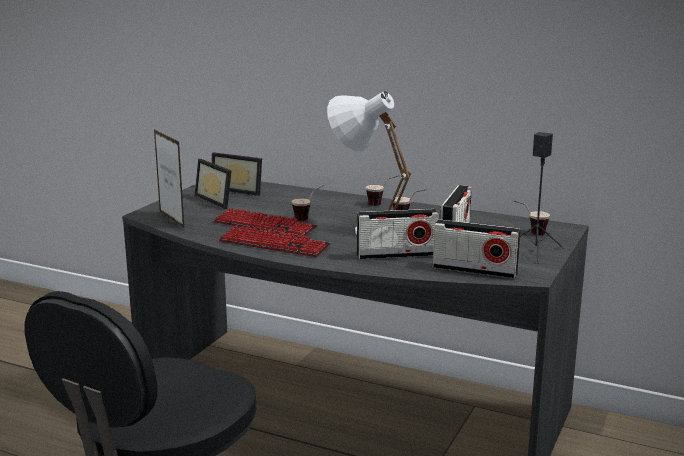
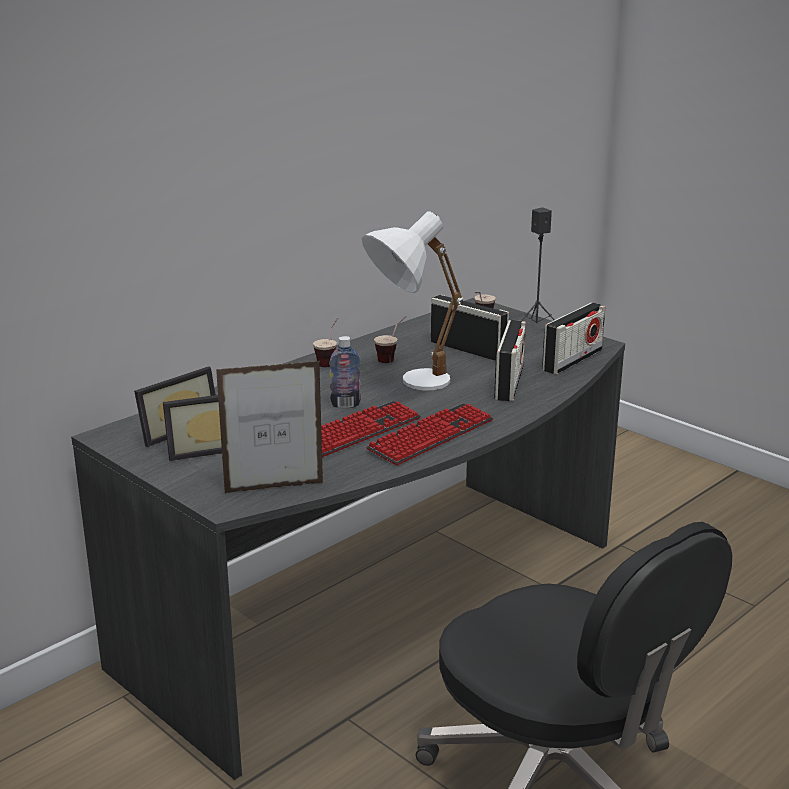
camera: 70 degrees left, 5 degrees up
cup [291,185,324,221] -> bottle [329,336,361,408]

